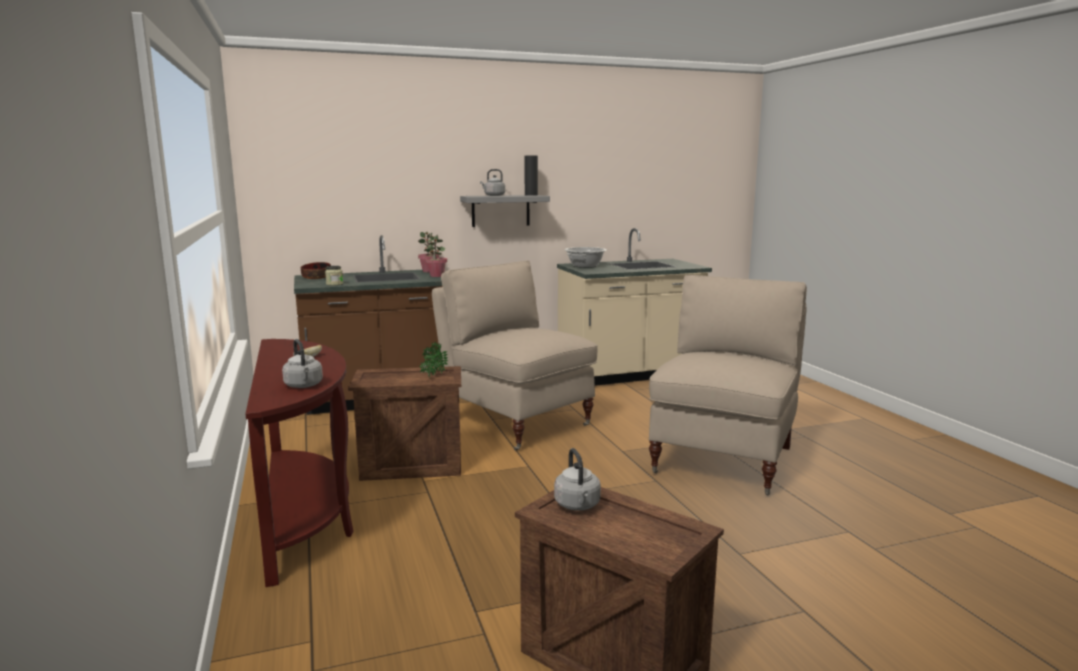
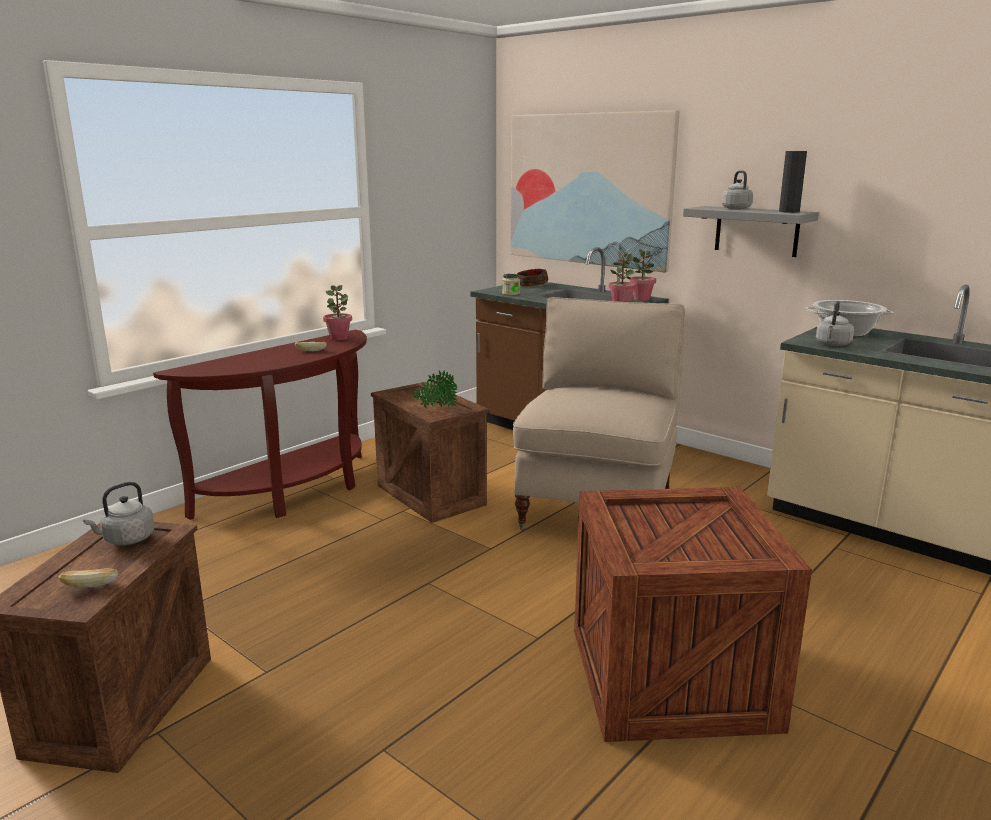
camera: 60 degrees right, 5 degrees up
grey kettle [282,339,323,388] -> grey kettle moved to [816,301,854,346]
beige chair [649,275,807,496] -> crate [574,487,812,742]
none -> bread [59,568,118,587]
none -> potted plant [323,285,352,340]
none -> picture [511,110,680,273]

